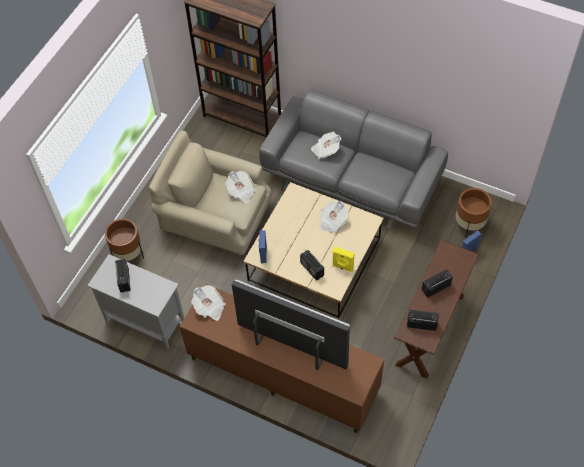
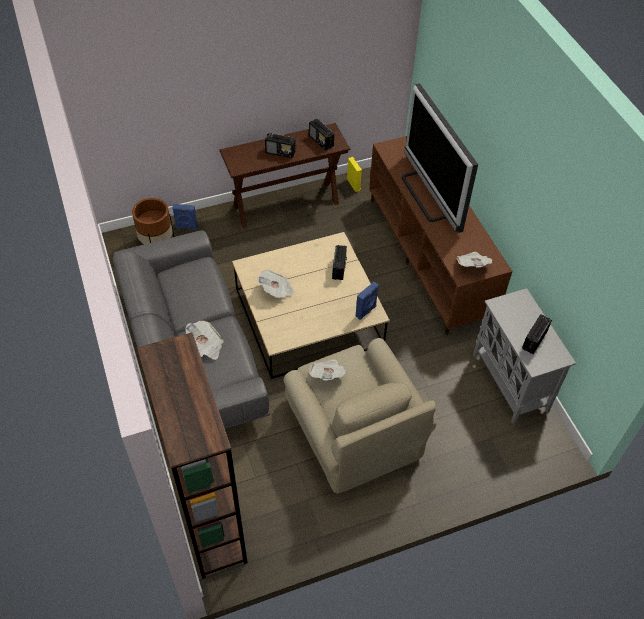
camera: 140 degrees left, 5 degrees down
brown planter [105,219,144,261] -> none
yellow speaker [332,247,355,272] -> yellow speaker moved to [347,157,362,192]

